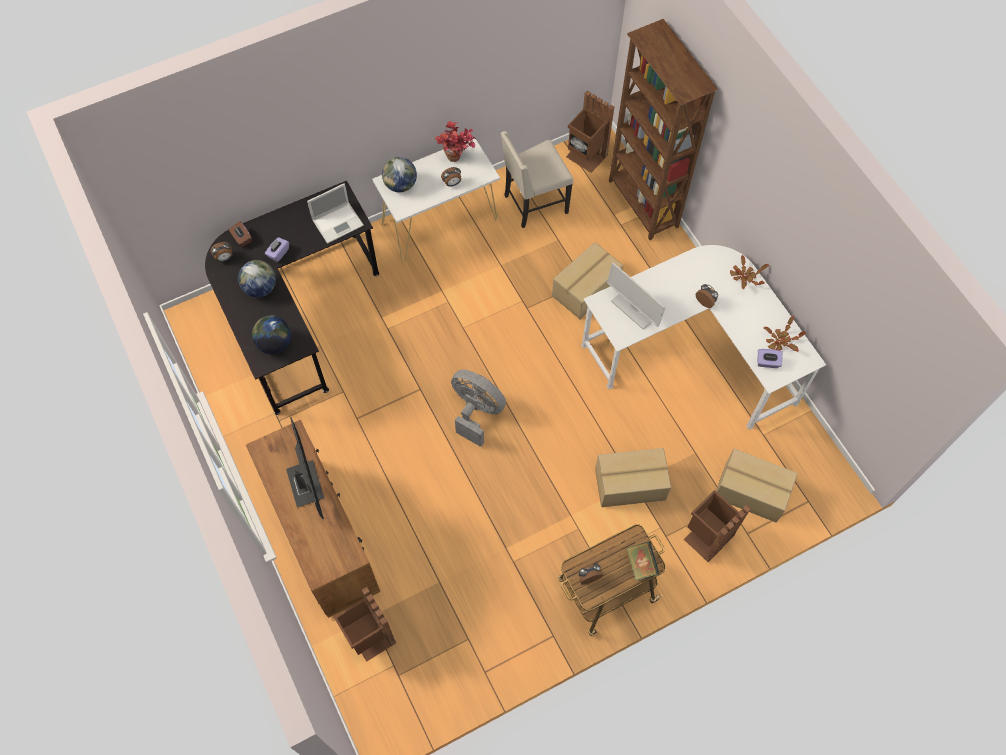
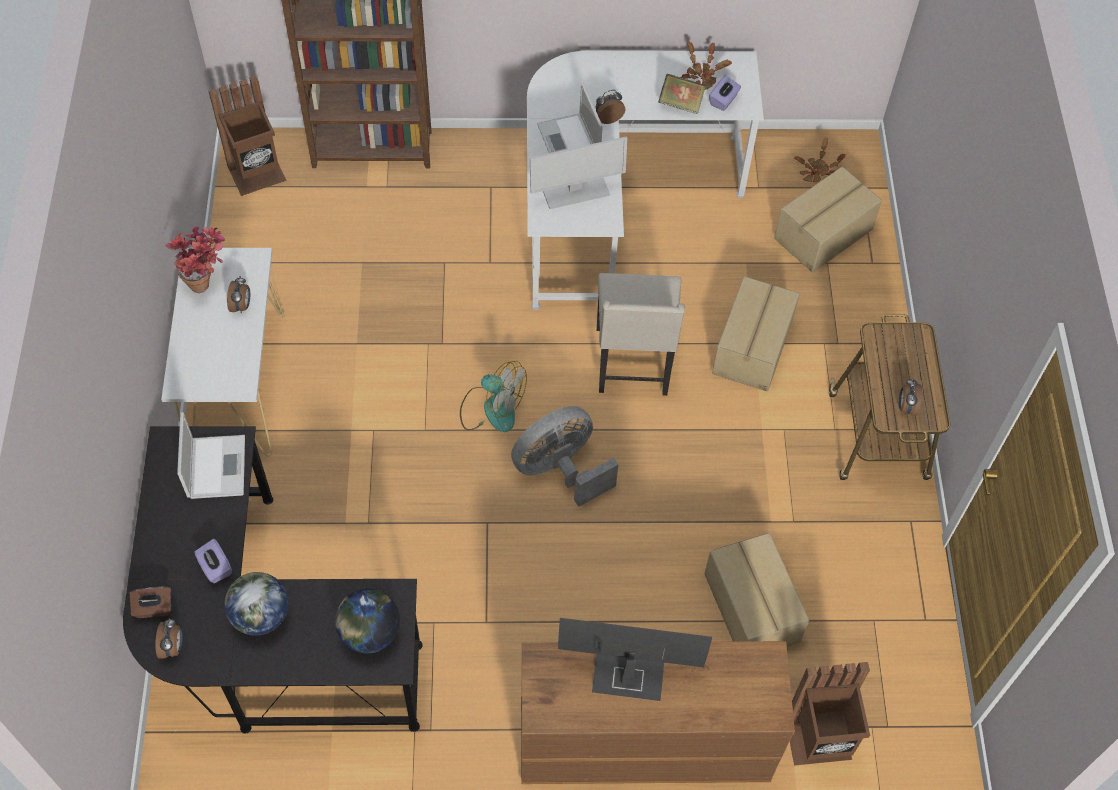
camera: 65 degrees left, 5 degrees down
globe [382,157,417,192] -> none
beige chair [501,131,573,228] -> beige chair moved to [597,273,685,396]
cardboard box [552,242,624,319] -> cardboard box moved to [704,533,809,647]
book [627,541,660,580] -> book moved to [658,74,706,114]
brown trash can [684,490,751,562] -> none
potted plant [730,255,769,289] -> potted plant moved to [794,138,846,182]
none -> fan [460,361,527,432]
none -> laptop [537,83,603,153]

